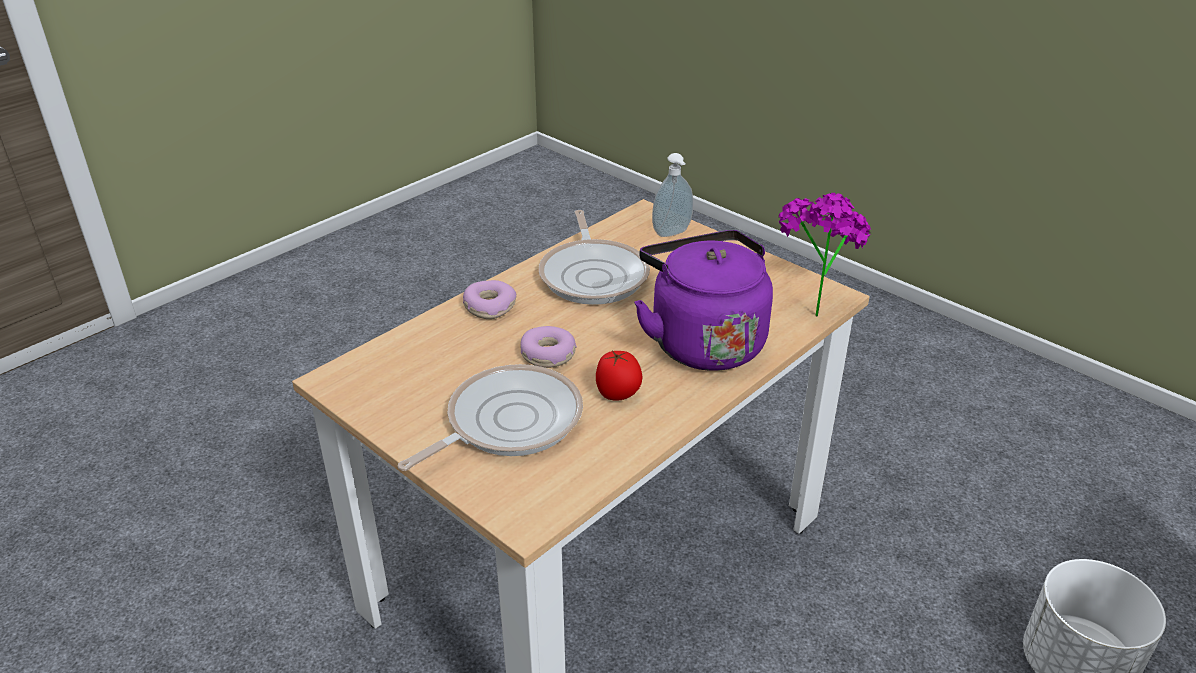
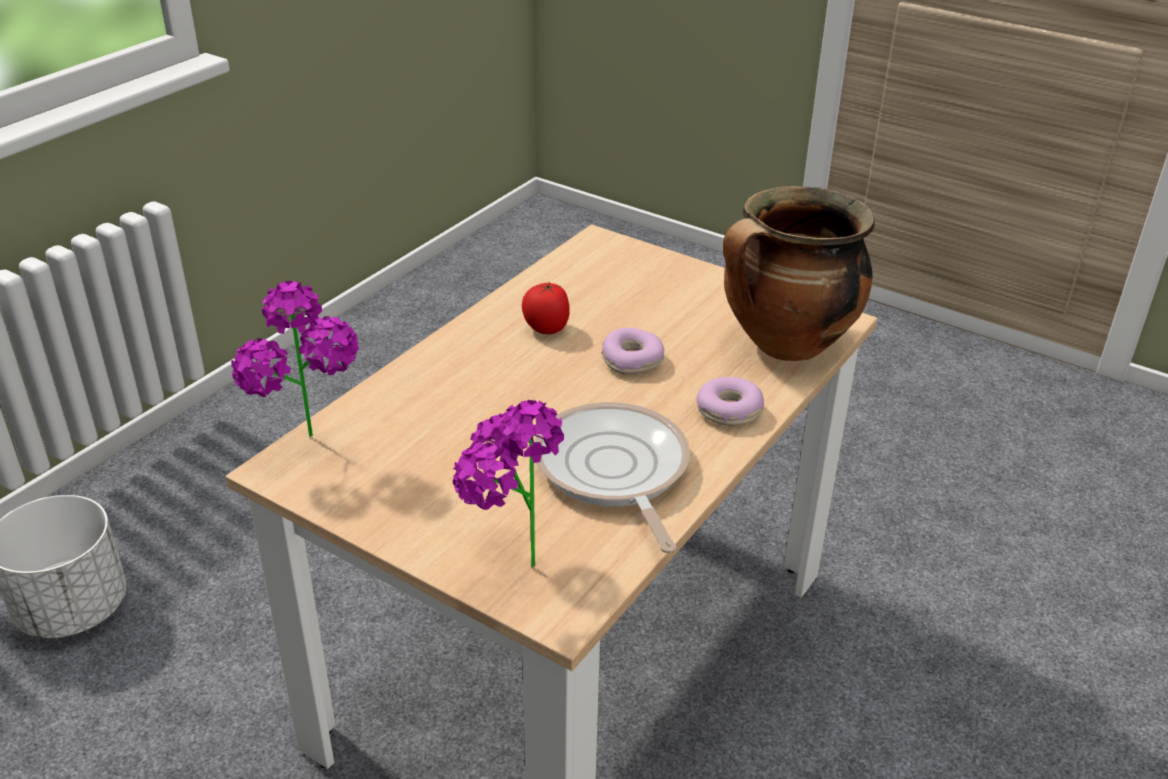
camera: 170 degrees right, 0 degrees up
frying pan [398,364,583,471] -> none
purple kettle [634,230,773,371] -> none
soap dispenser [652,153,693,237] -> potted plant [453,400,564,568]
none -> cooking pot [723,186,875,361]

